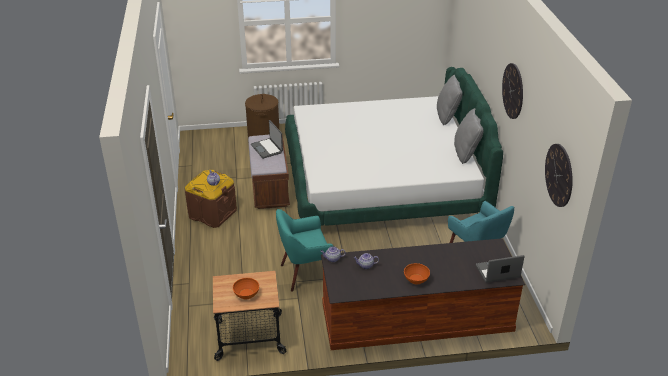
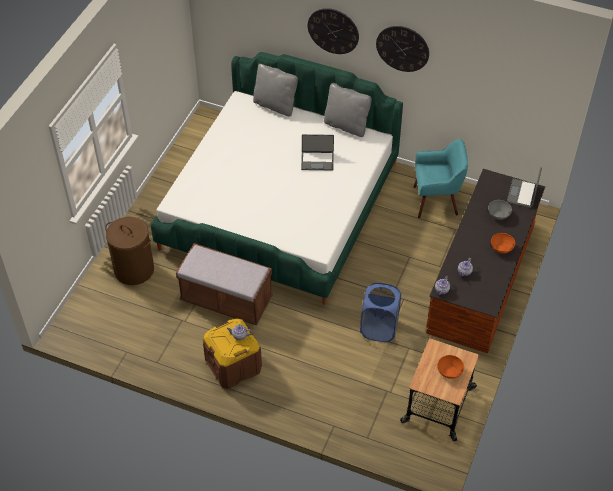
camera: 60 degrees left, 15 degrees up
laptop [251,120,283,159] -> laptop moved to [301,134,334,171]
turquoise armchair [276,209,333,292] -> blue laundry basket [360,283,401,342]
wall clock [545,144,573,207] -> wall clock moved to [308,8,359,54]
none -> grey bowl [488,200,512,220]

